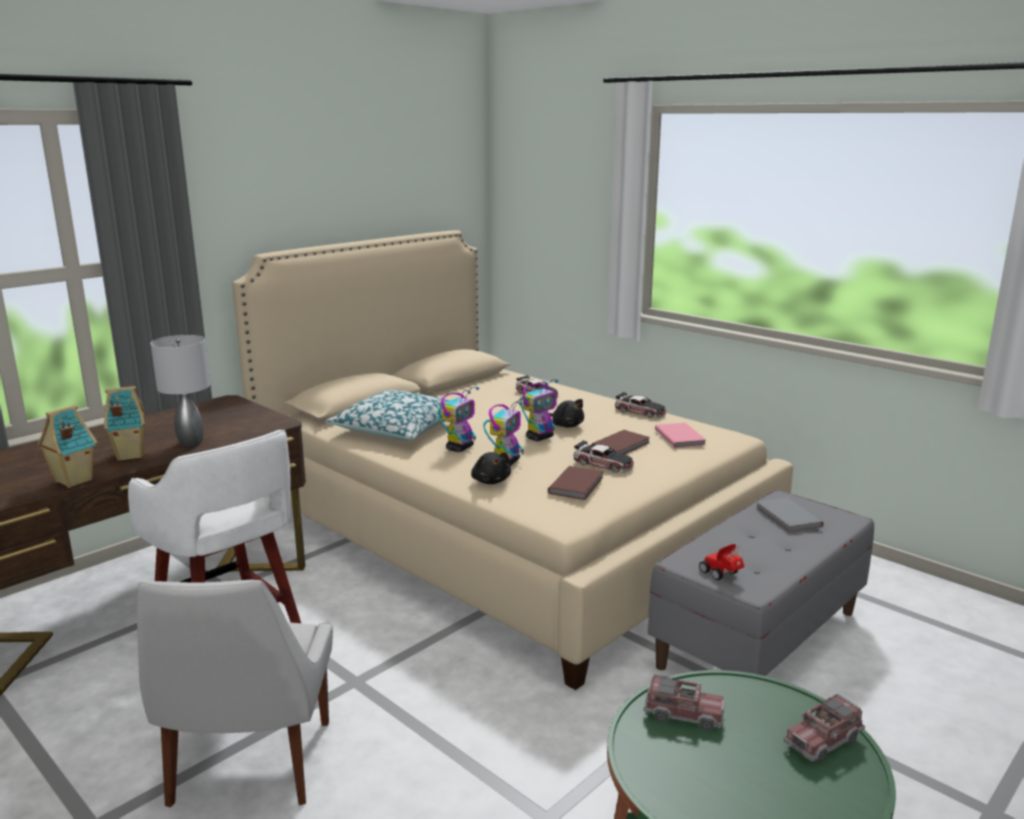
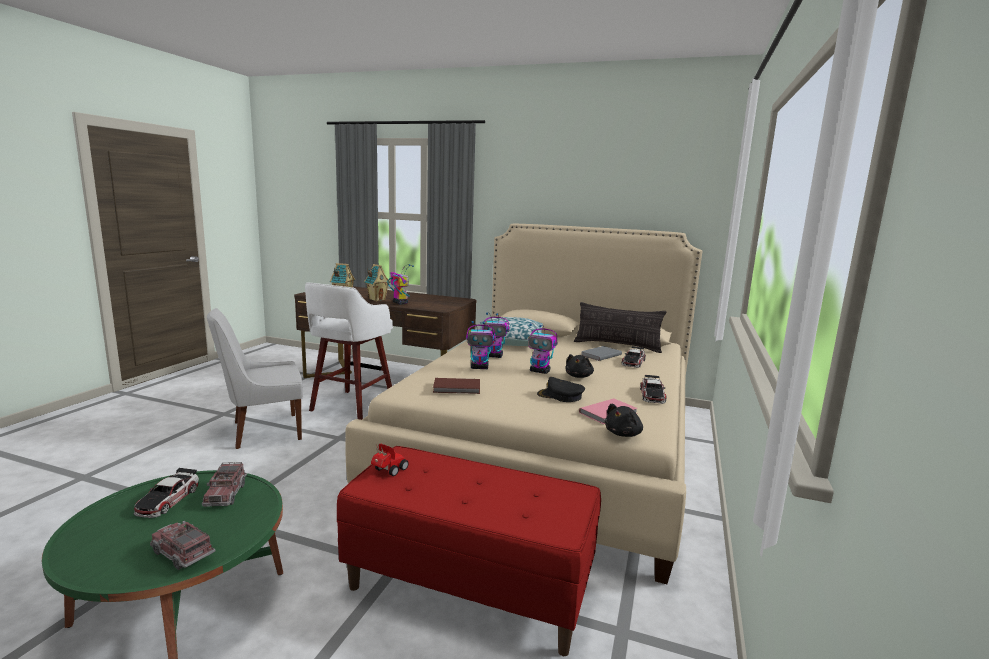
camera: 65 degrees right, 5 degrees down
grey table lamp [150,335,210,447] -> toy robot [387,264,414,305]
black plush toy [471,452,511,484] -> black plush toy moved to [605,404,643,437]
toy car [574,441,634,473] -> toy car moved to [134,468,199,518]
brown book [592,430,650,455] -> black cap [537,377,585,402]
grey bench [648,490,874,676] -> red bench [337,446,601,656]
grey book [757,497,824,533] -> grey book moved to [581,346,622,361]
none -> pillow [574,302,666,353]

